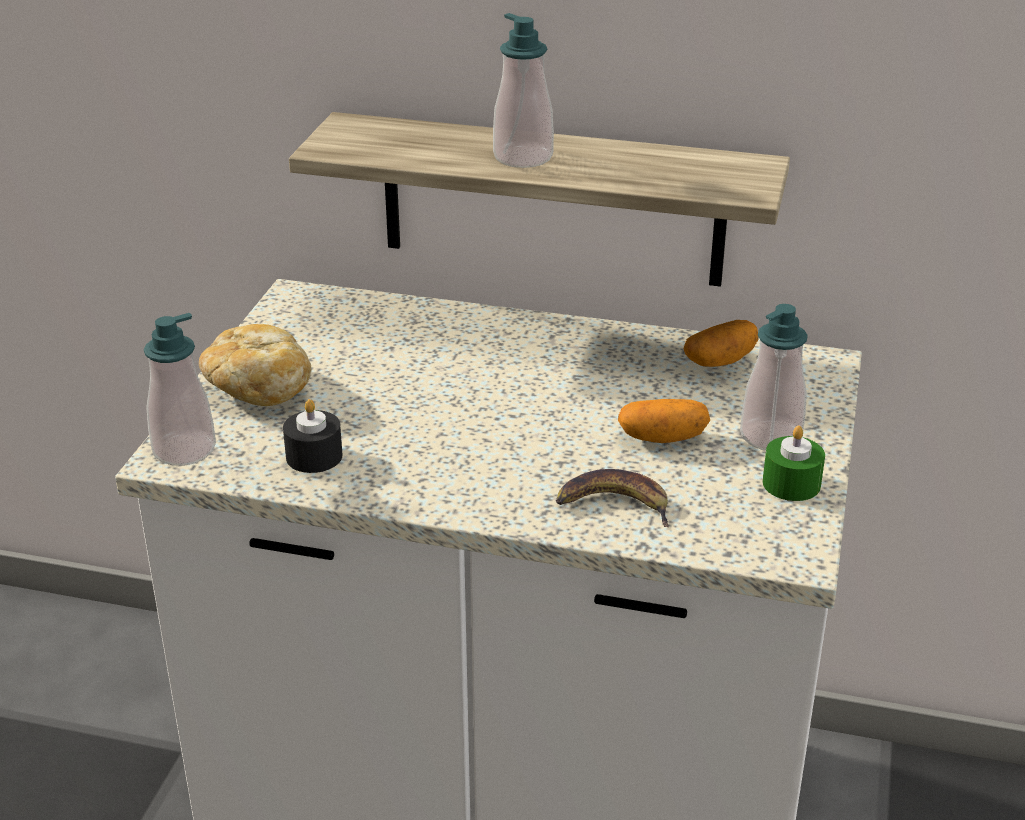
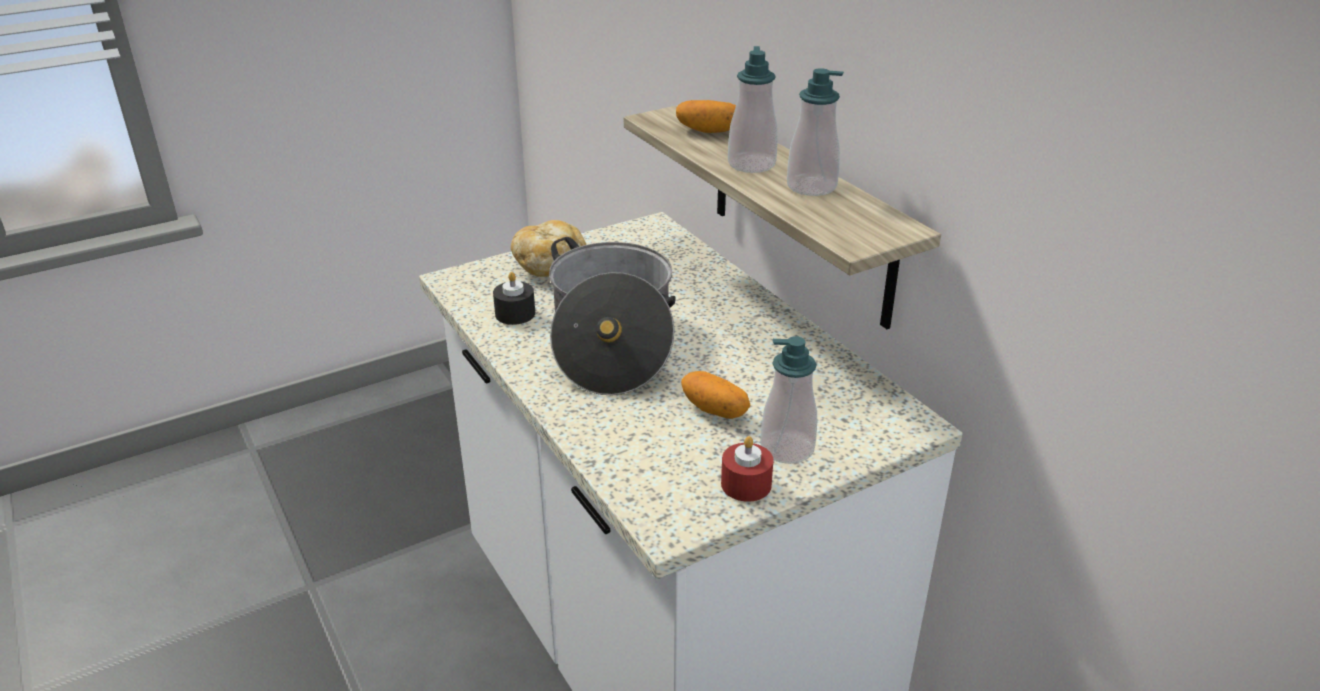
camera: 45 degrees right, 0 degrees up
soap dispenser [144,313,216,466] -> soap dispenser moved to [787,68,844,196]
banana [556,469,669,527] -> none
potato [683,320,758,367] -> potato moved to [676,100,736,133]
green candle [762,426,825,501] -> red candle [721,436,774,502]
none -> cooking pot [549,237,675,395]

